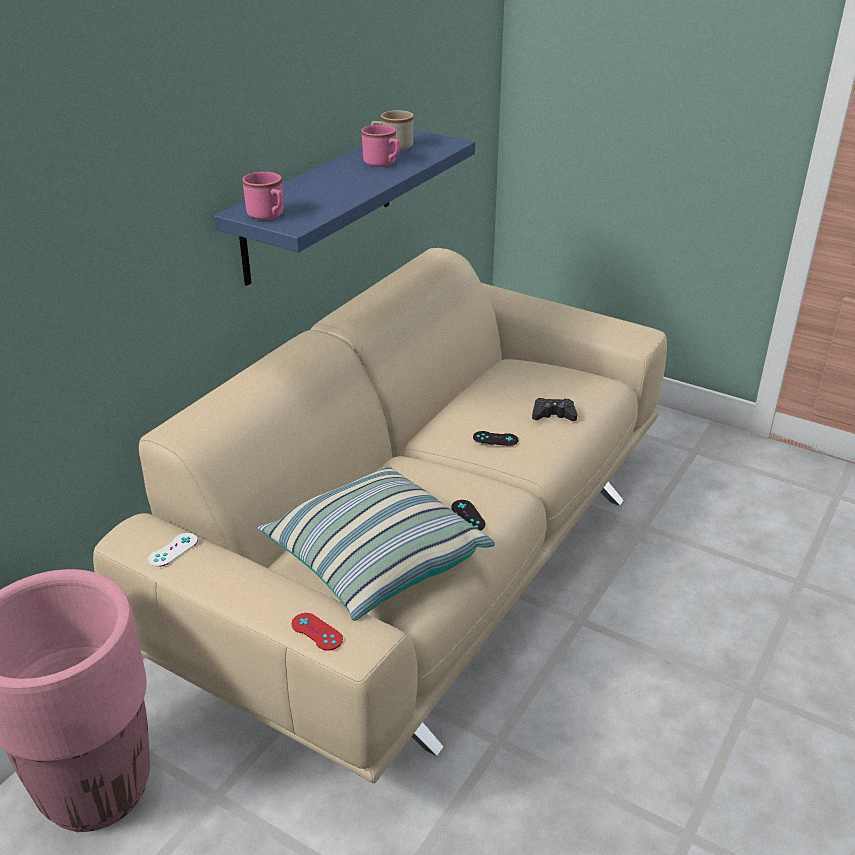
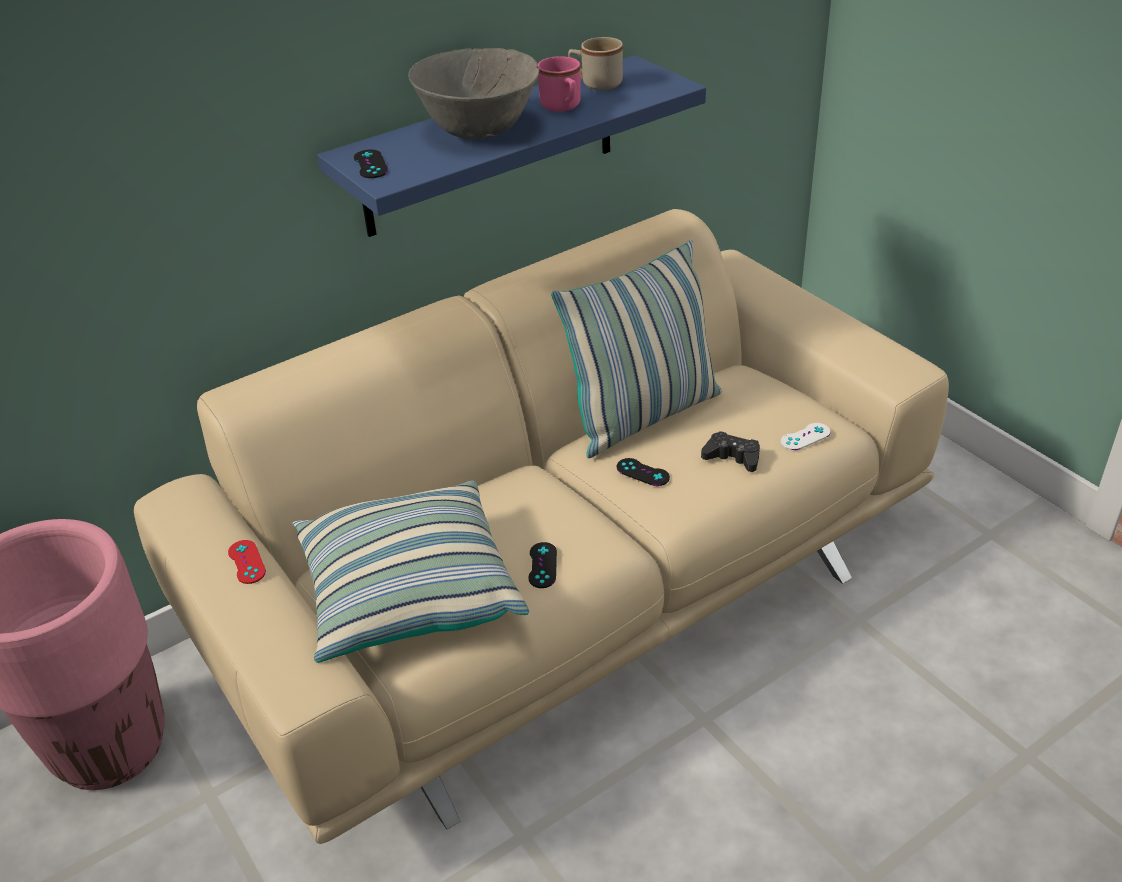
camera: 25 degrees right, 5 degrees up
white game controller [148,533,198,567] -> white game controller moved to [781,423,831,450]
pink mug [242,172,283,220] -> black game controller [354,150,388,178]
red game controller [292,613,343,651] -> red game controller moved to [228,540,266,584]
none -> grey bowl [408,48,539,140]
none -> pillow [551,240,722,458]

